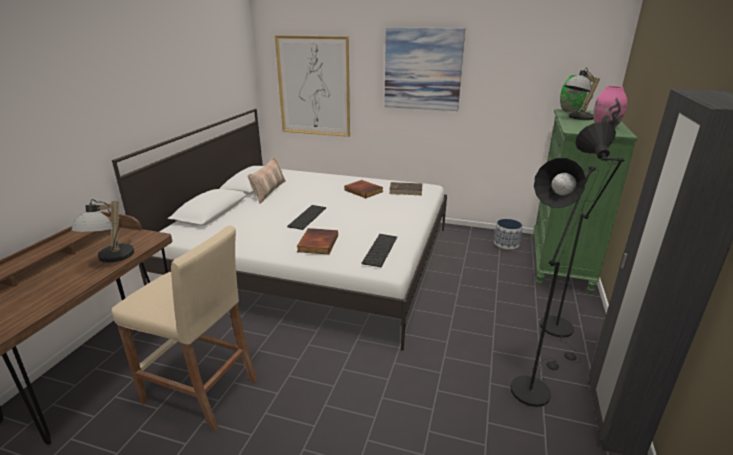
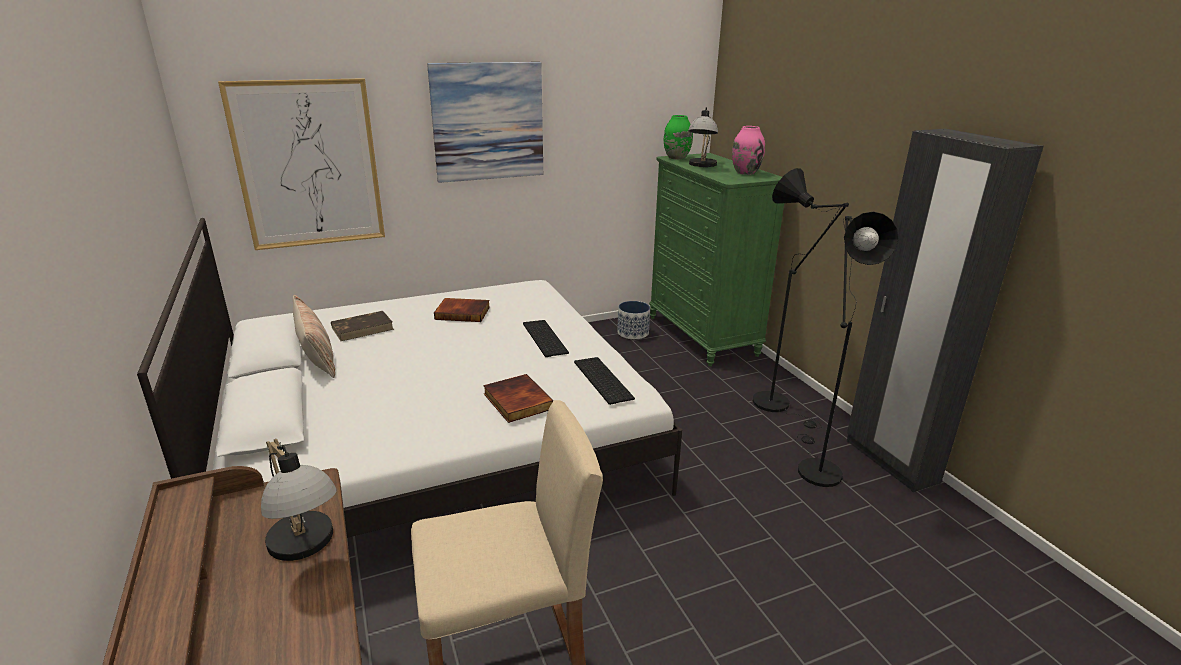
camera: 40 degrees left, 0 degrees up
keyboard [287,205,326,230] -> keyboard moved to [523,320,569,357]
brown book [389,182,422,195] -> brown book moved to [331,311,394,341]

